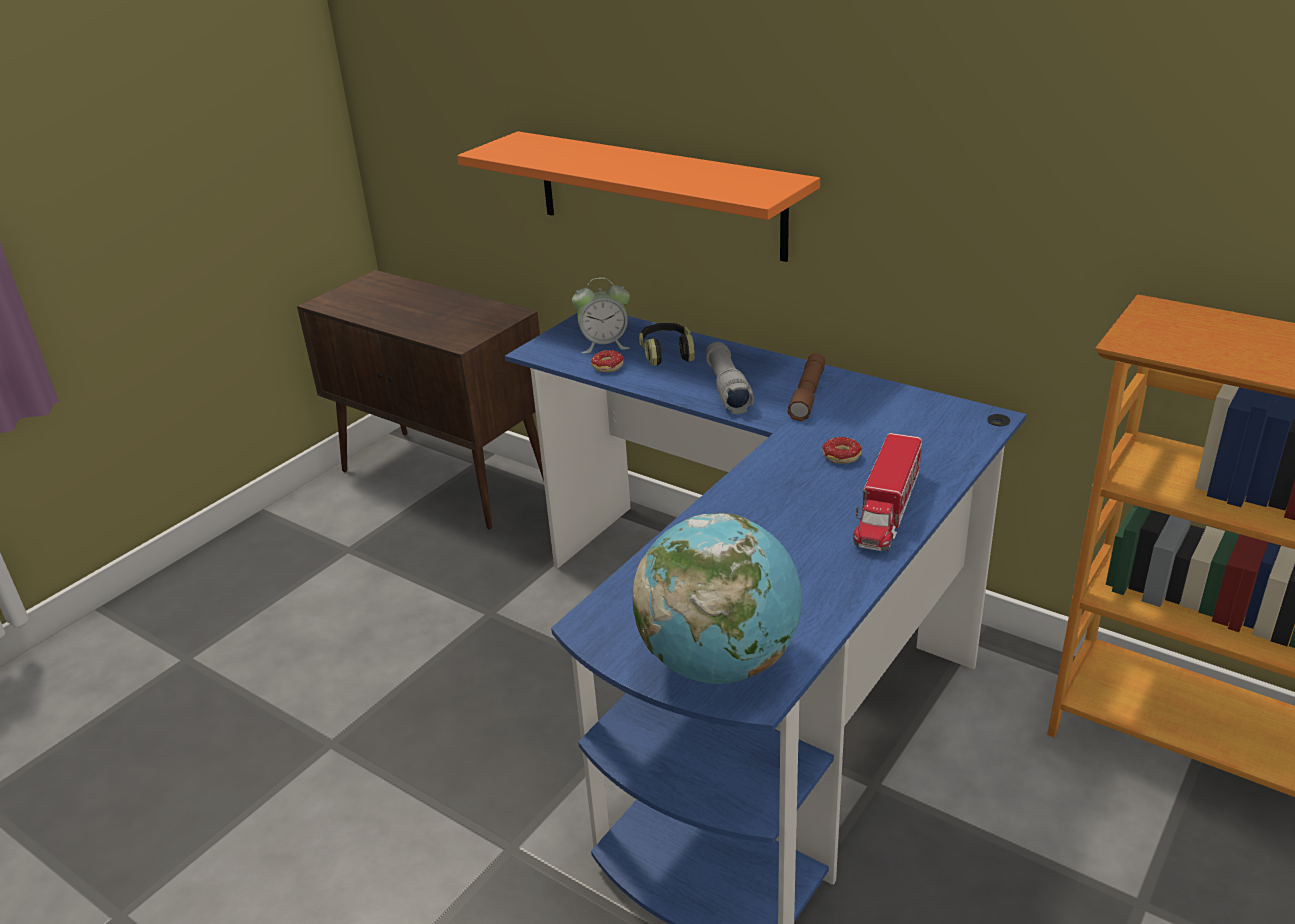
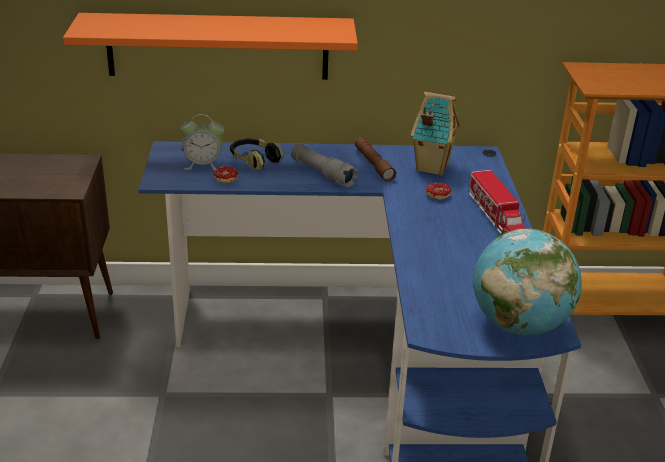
camera: 40 degrees left, 0 degrees up
alarm clock [572,278,630,353] -> alarm clock turned 45 degrees clockwise [180,114,224,171]
none -> toy house [411,92,461,176]

